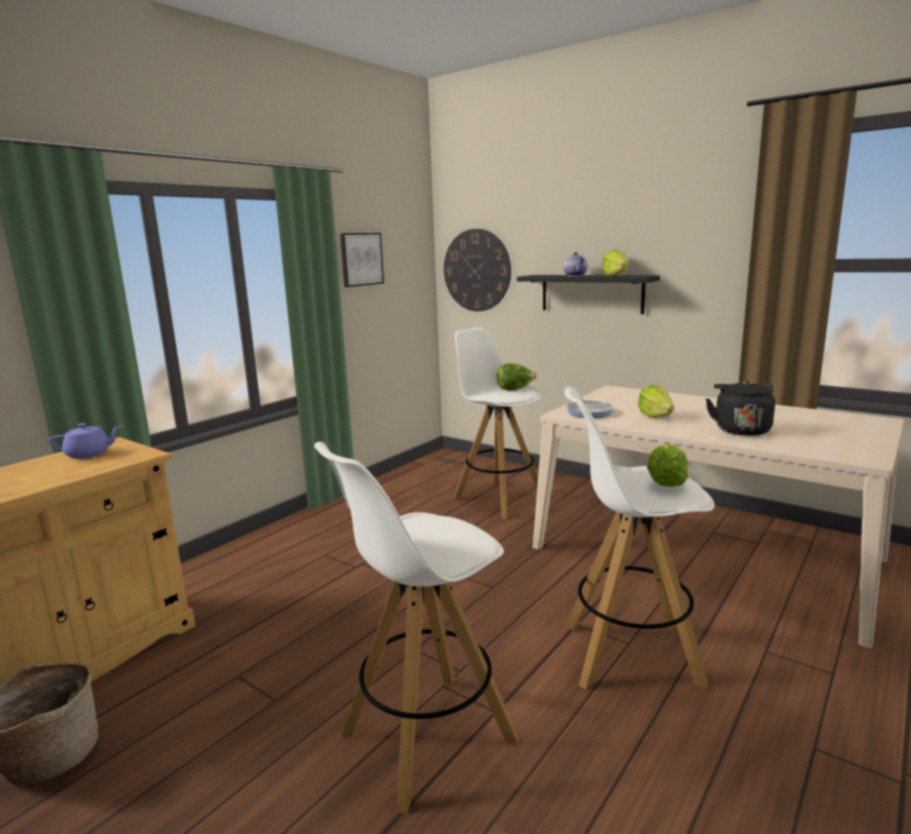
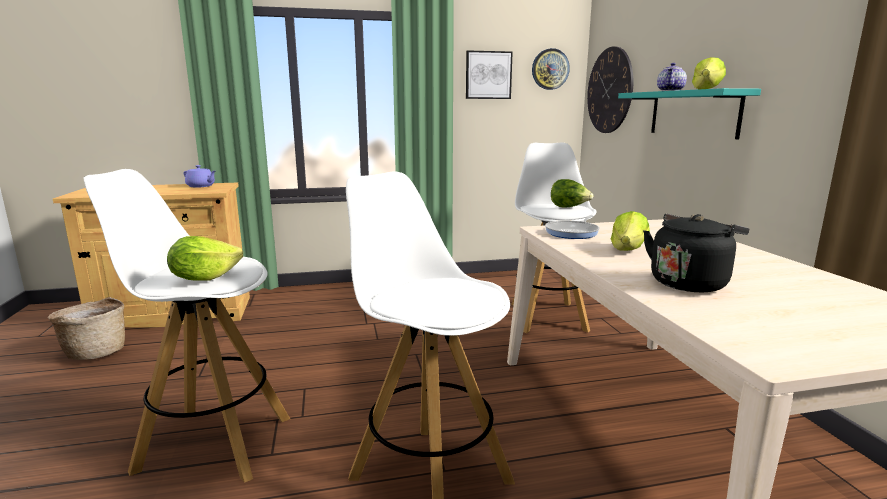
camera: 40 degrees right, 0 degrees up
black shelf [517,275,660,314] -> turquoise shelf [618,88,761,139]
lettuce [647,445,688,487] -> lettuce moved to [167,236,243,281]
none -> wall clock [532,48,570,90]

